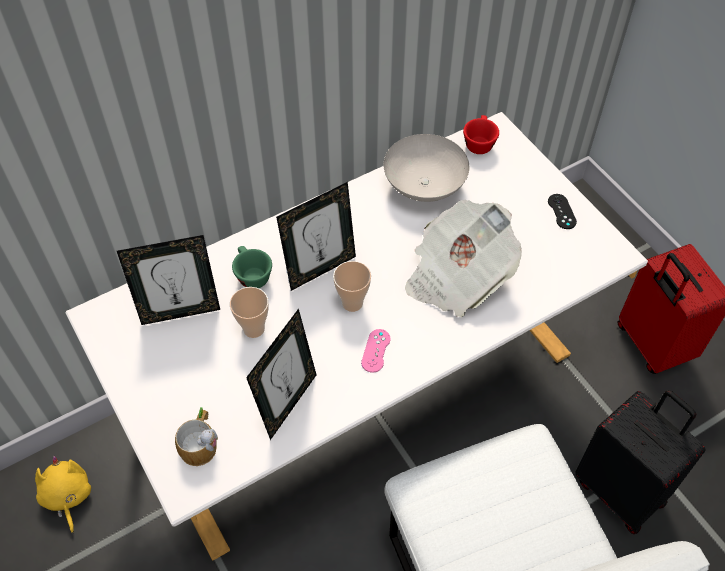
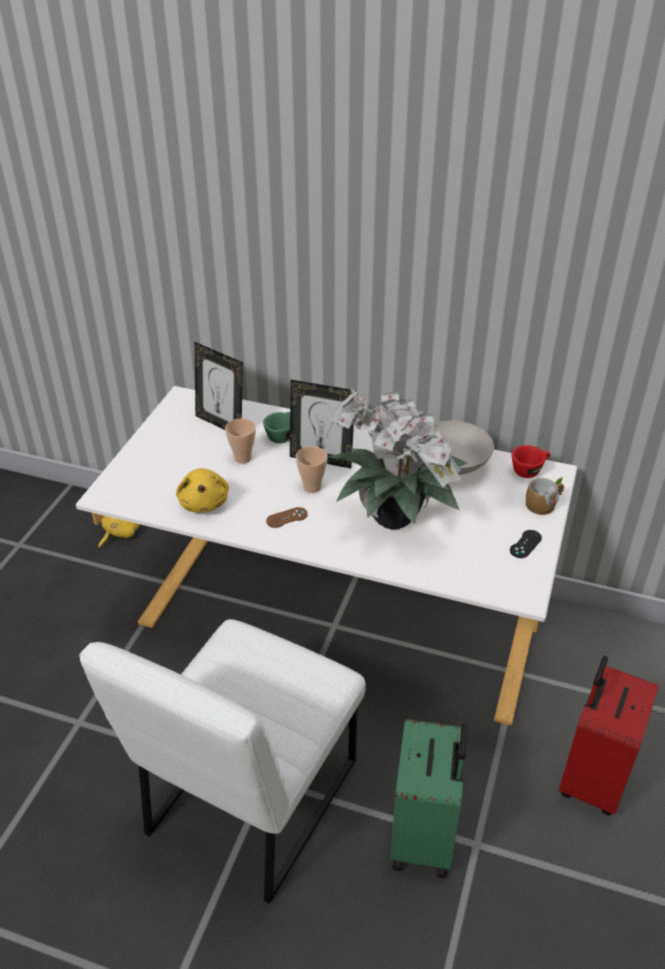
camera: 50 degrees right, 15 degrees down
mug [175,407,218,466] -> mug moved to [526,477,564,515]
picture frame [246,309,317,440] -> yellow plush toy [176,468,229,512]
pink game controller [361,329,391,373] -> brown game controller [266,507,308,528]
newspaper [405,200,522,317] -> potted plant [329,388,468,529]
black suitcase [575,390,705,534] -> green suitcase [390,719,467,878]

